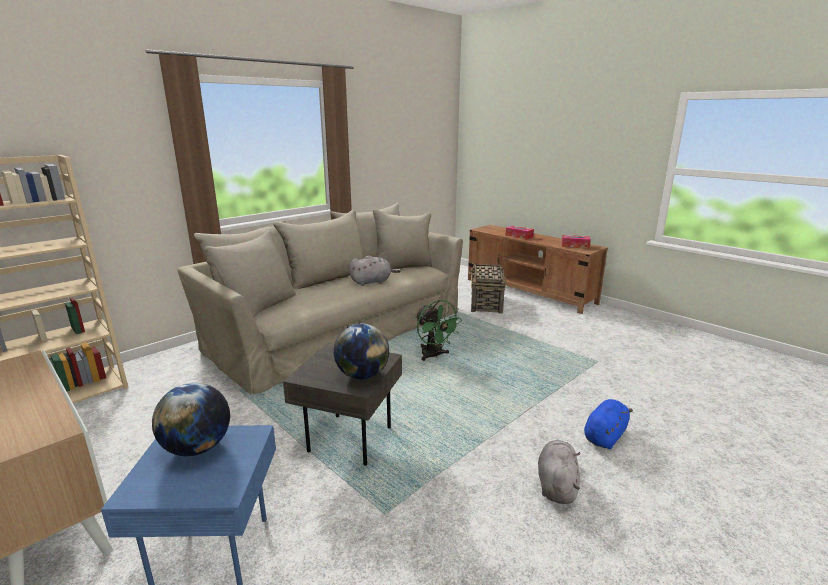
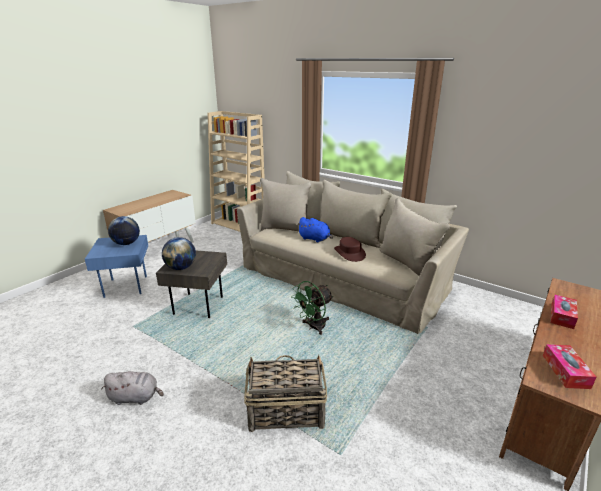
camera: 80 degrees right, 5 degrees up
grey plush toy [349,256,400,286] -> brown hat [334,237,366,262]
basket [469,262,506,314] -> basket moved to [244,355,327,433]
blue plush toy [584,399,633,449] -> blue plush toy moved to [297,217,333,243]

